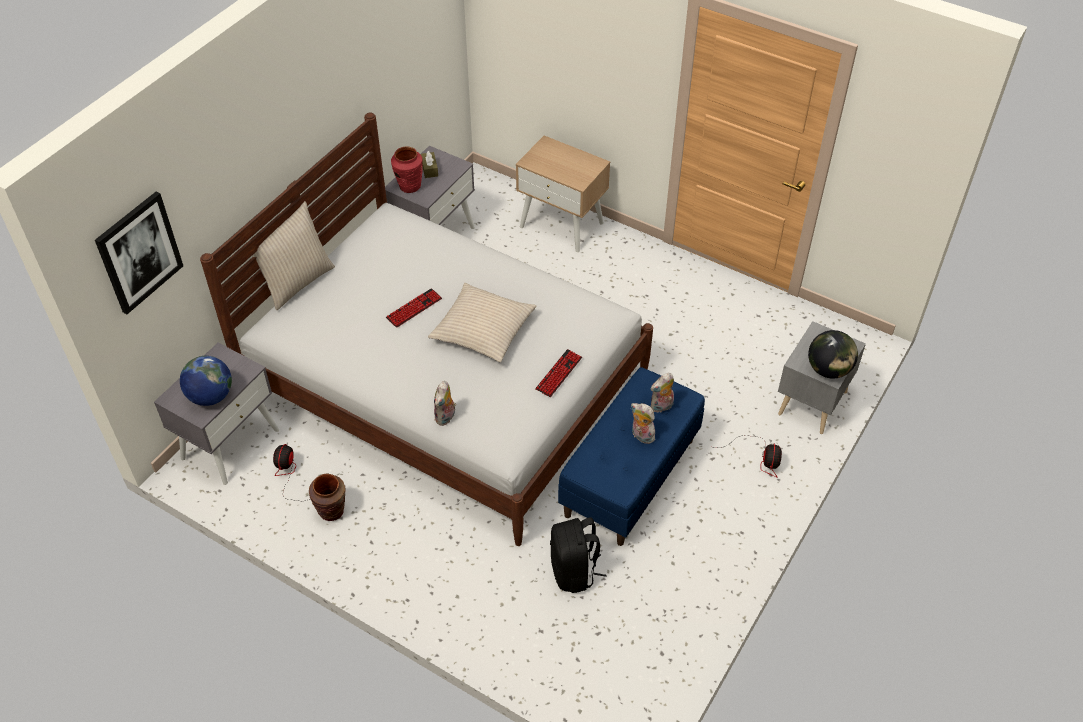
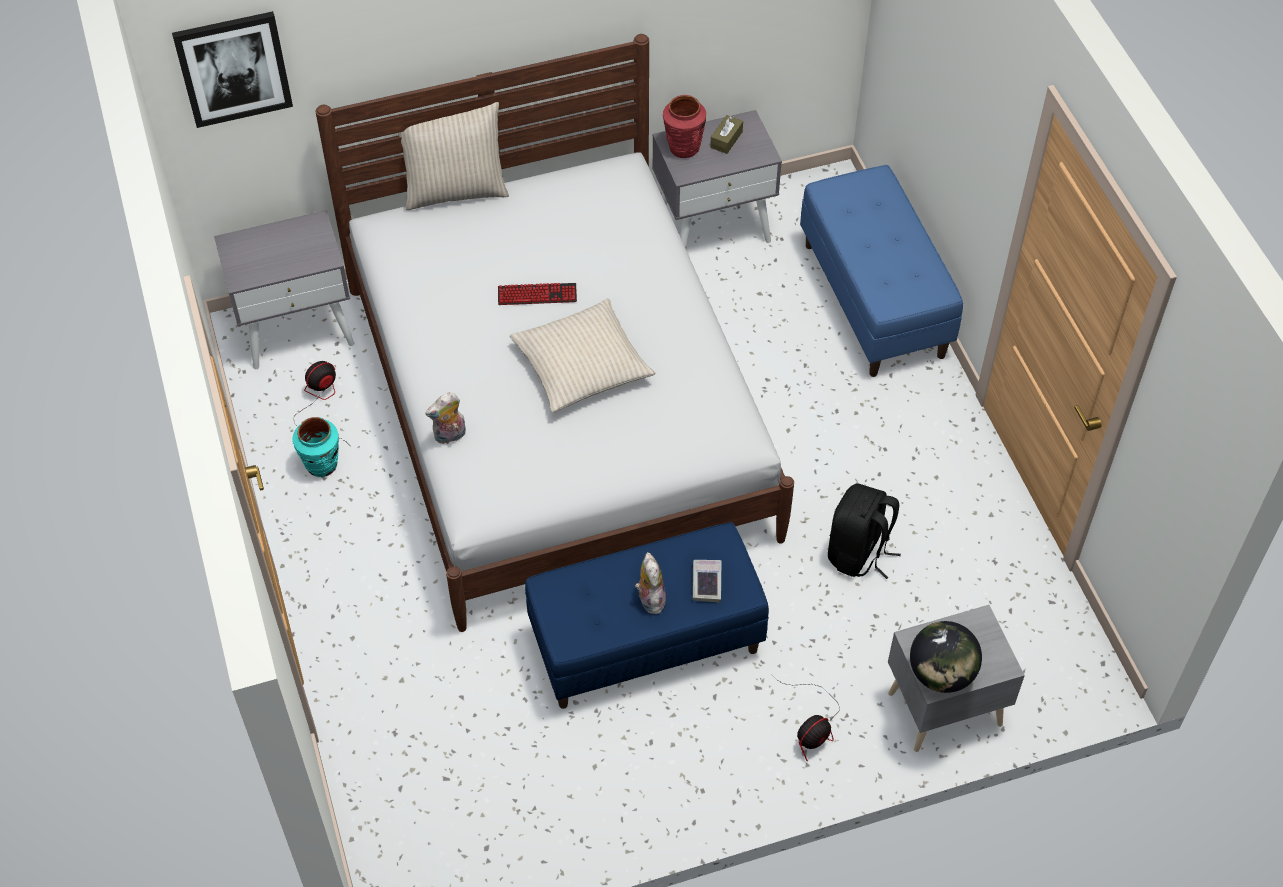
camera: 40 degrees right, 5 degrees up
globe [180,356,232,406] -> none
brown vase [309,474,345,521] -> turquoise vase [293,417,339,477]
beige nightstand [516,136,610,252] -> blue bench [800,165,963,377]
keyboard [535,349,582,397] -> none
black backpack [550,517,606,593] -> black backpack moved to [828,483,901,579]
plush toy [651,373,674,413] -> book [692,560,722,603]

